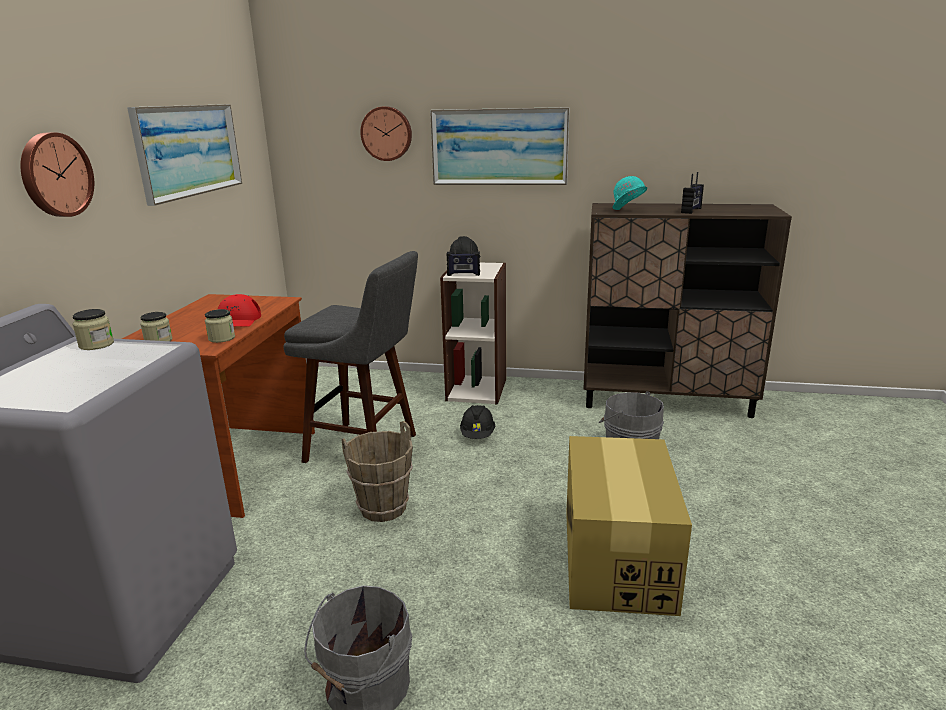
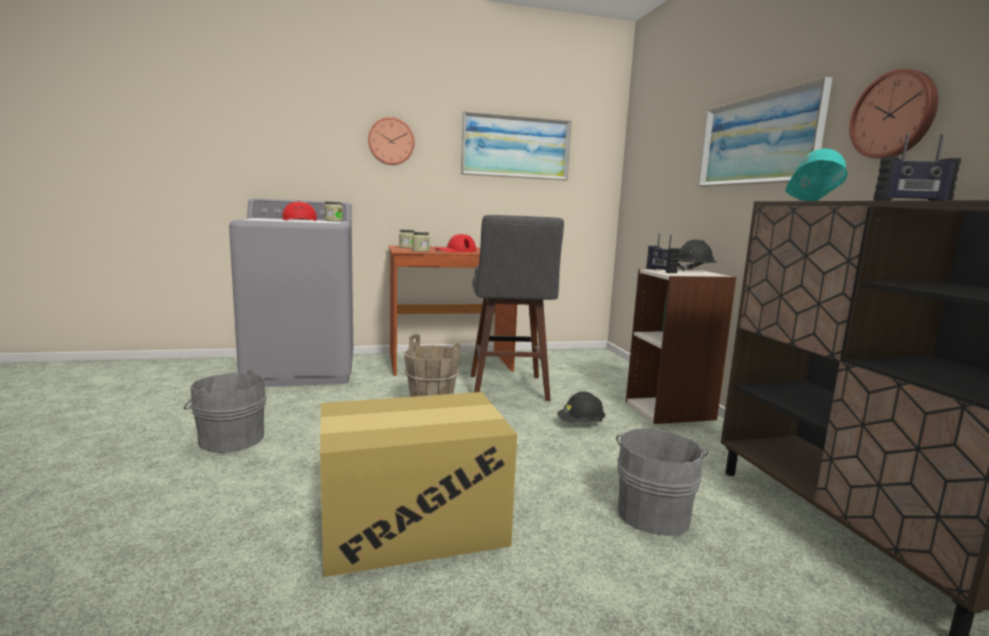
camera: 65 degrees right, 10 degrees down
wall clock [360,106,412,161] -> wall clock moved to [849,69,938,159]
none -> red cap [282,201,317,221]

